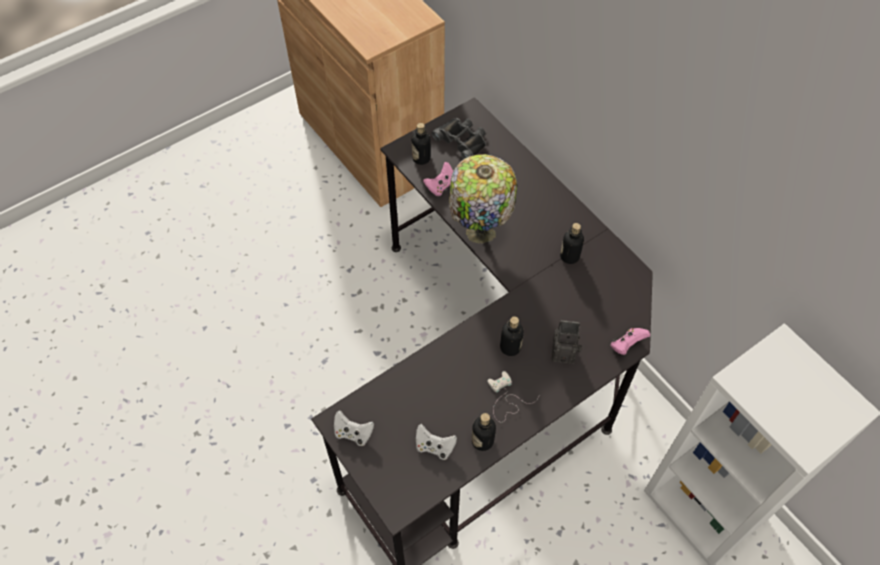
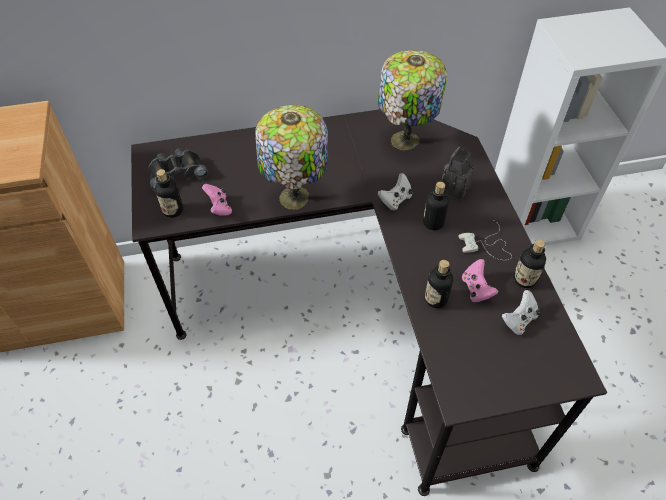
camera: 65 degrees left, 5 degrees down
white game controller [334,410,374,446] -> white game controller moved to [378,173,413,210]
bottle [560,223,584,264] -> bottle moved to [425,260,453,308]
pink game controller [611,328,650,355] -> pink game controller moved to [462,259,498,302]
none -> table lamp [378,50,447,150]

